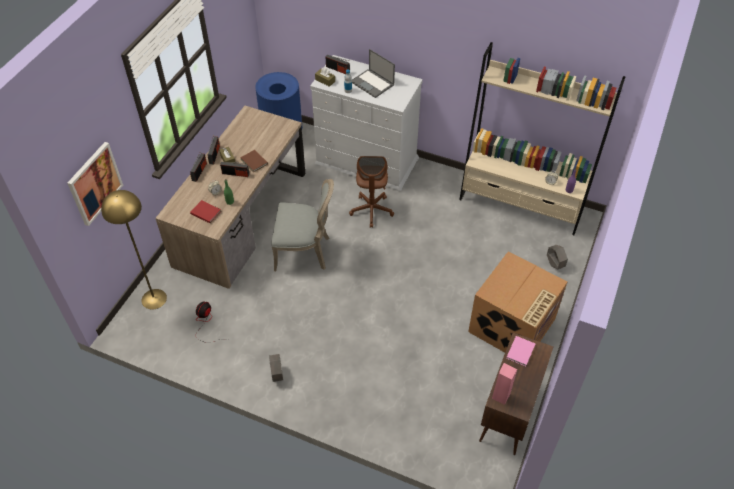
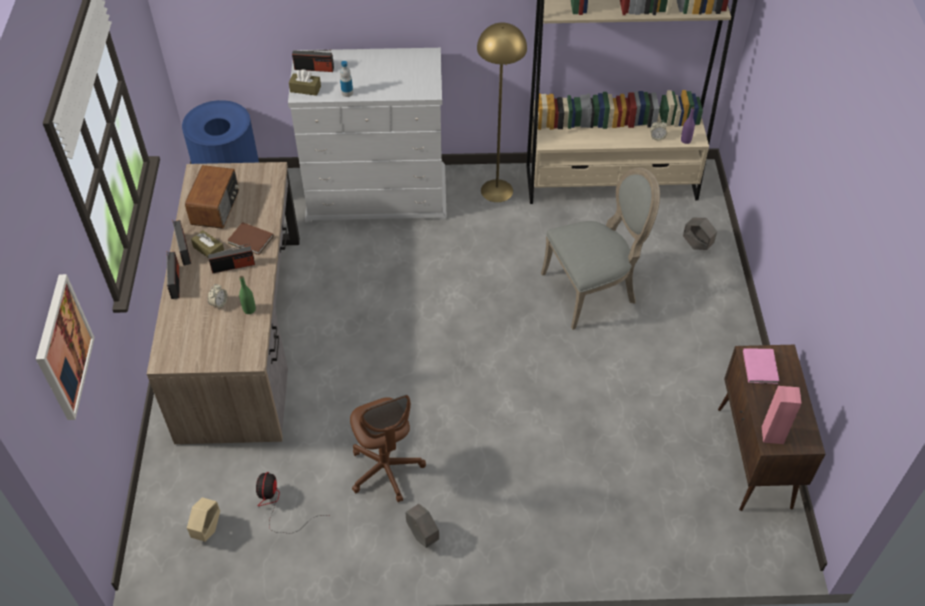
camera: 25 degrees left, 0 degrees up
yellow floor lamp [101,190,167,309] -> yellow floor lamp moved to [477,22,527,202]
red book [190,200,221,223] -> none
grey chair [271,179,334,271] -> grey chair moved to [541,167,660,330]
brown office chair [349,156,394,228] -> brown office chair moved to [350,395,426,502]
laptop [352,49,395,98] -> none
cardboard box [468,251,567,353] -> none
none -> radio [185,165,239,229]
none -> beige planter [187,497,220,542]

